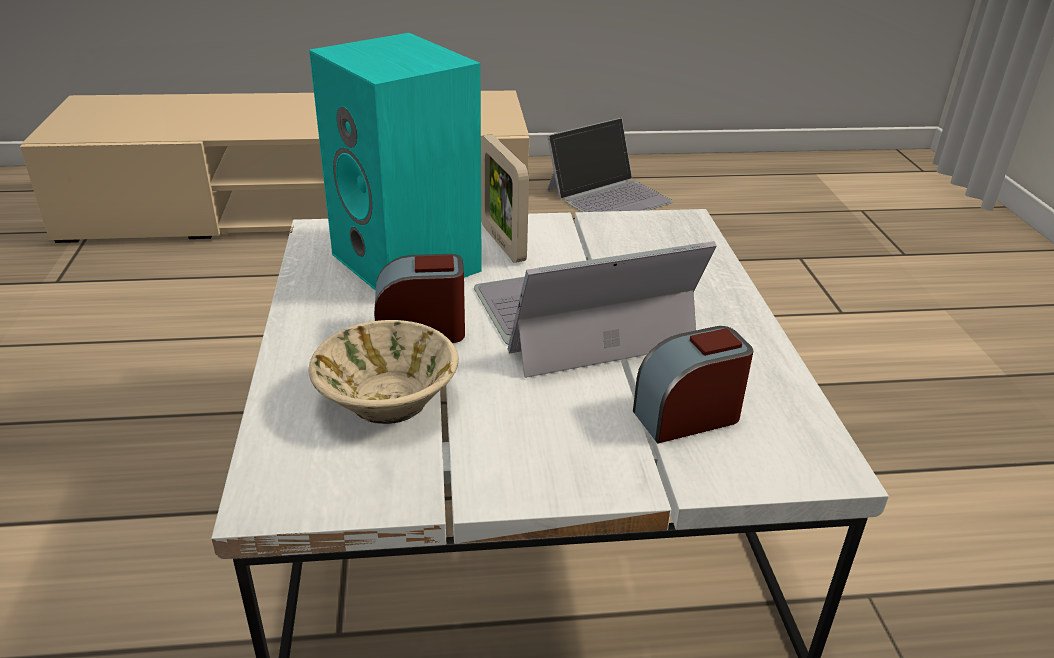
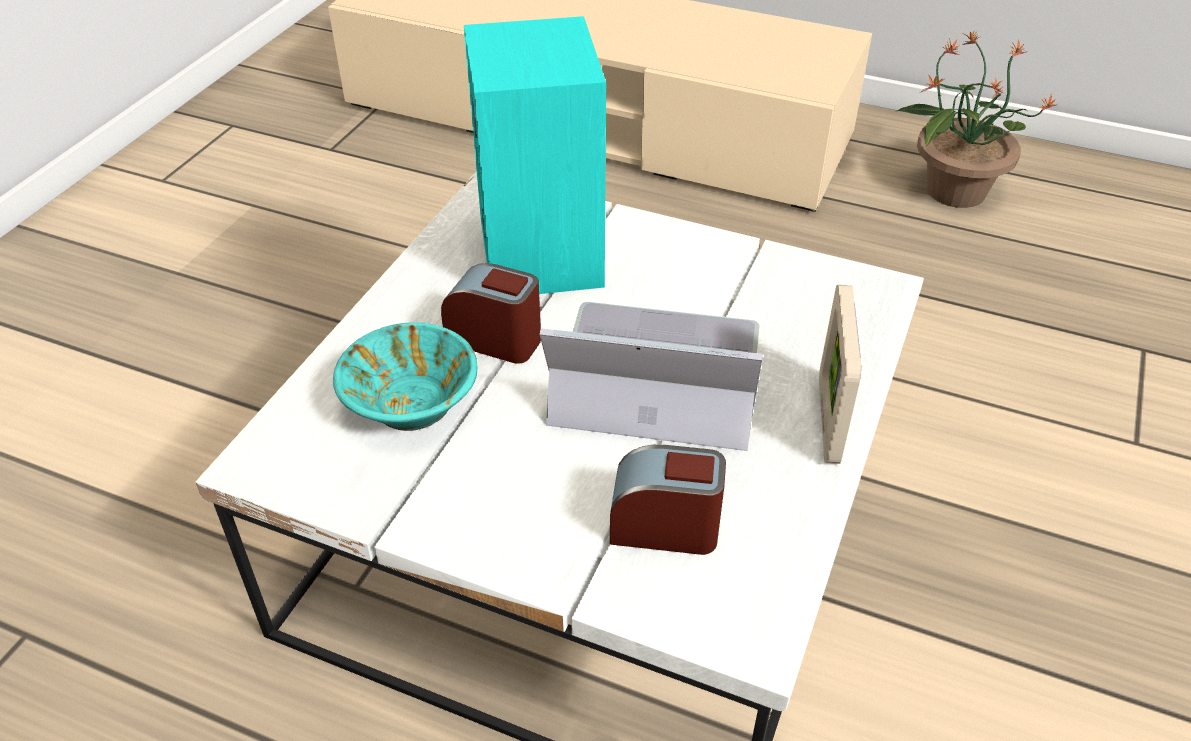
camera: 30 degrees right, 10 degrees up
beige bowl [309,320,459,424] -> turquoise bowl [333,322,477,431]
picture frame [481,134,529,263] -> picture frame moved to [819,284,861,464]
laptop [547,118,673,212] -> potted plant [897,30,1057,208]

